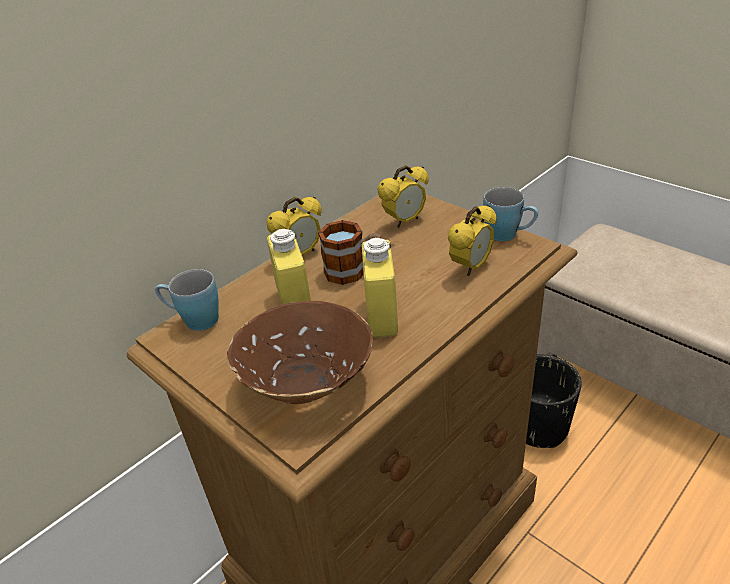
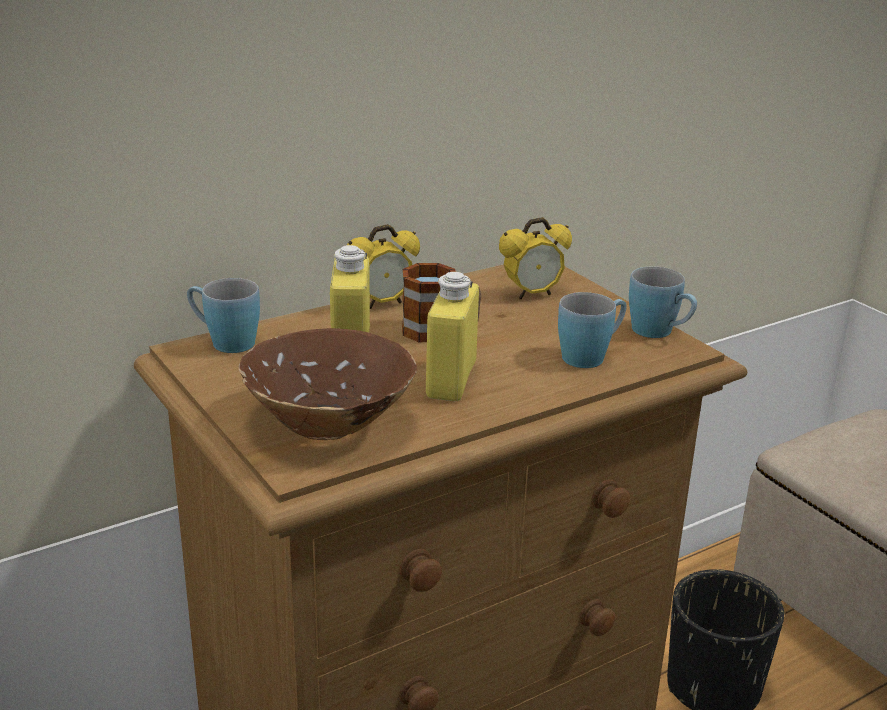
camera: 10 degrees right, 10 degrees down
alarm clock [448,205,497,276] -> blue mug [558,292,627,368]

